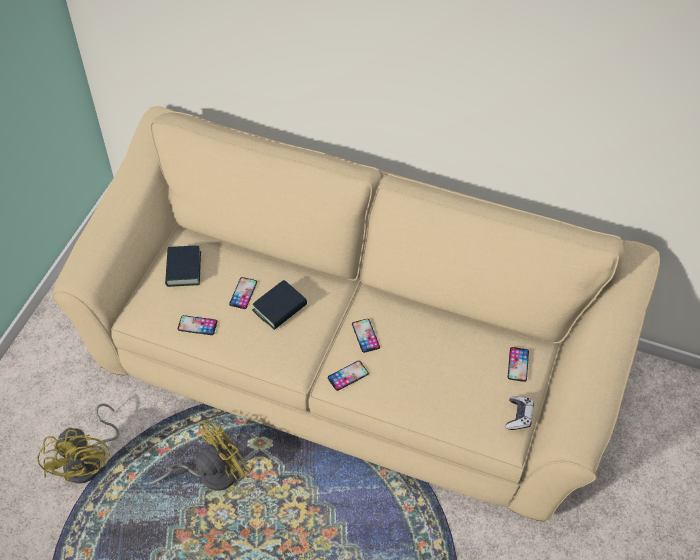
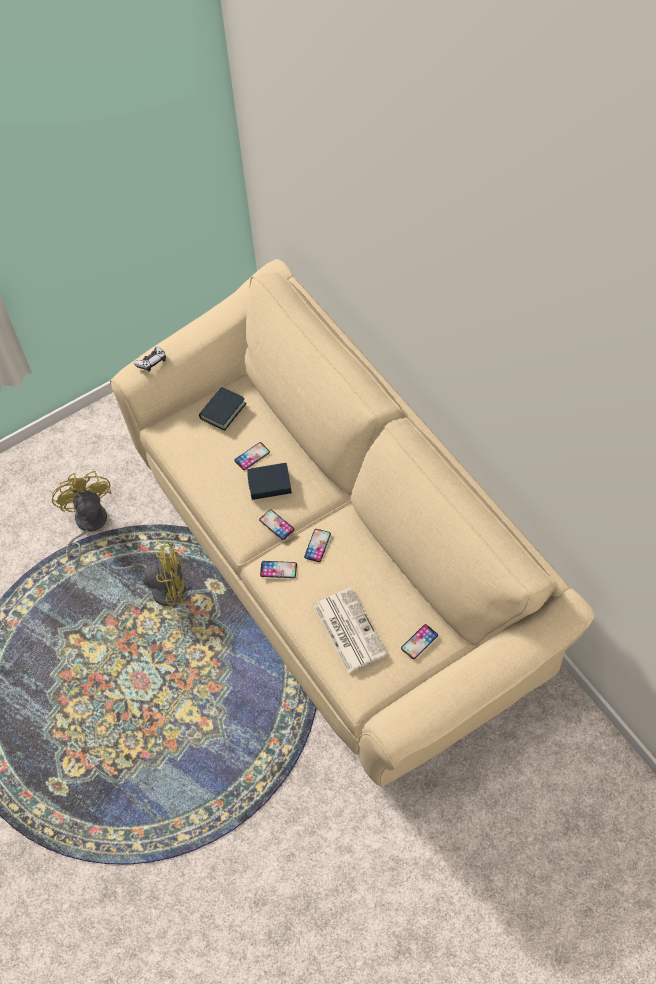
camera: 40 degrees right, 5 degrees up
yellow fan [37,404,119,484] -> yellow fan turned 135 degrees clockwise [52,471,112,570]
phone [178,315,218,335] -> phone moved to [259,509,294,540]
game controller [506,396,534,430] -> game controller moved to [134,347,166,372]
none -> newspaper [314,587,388,673]

